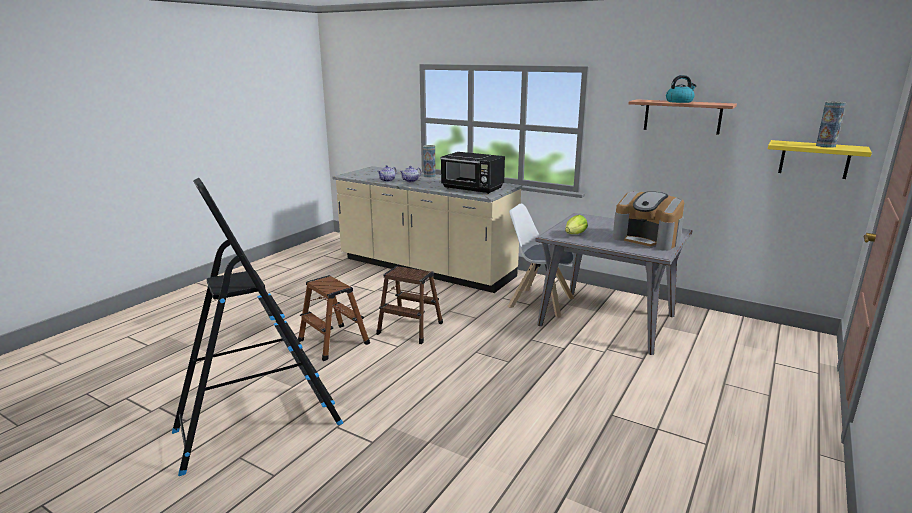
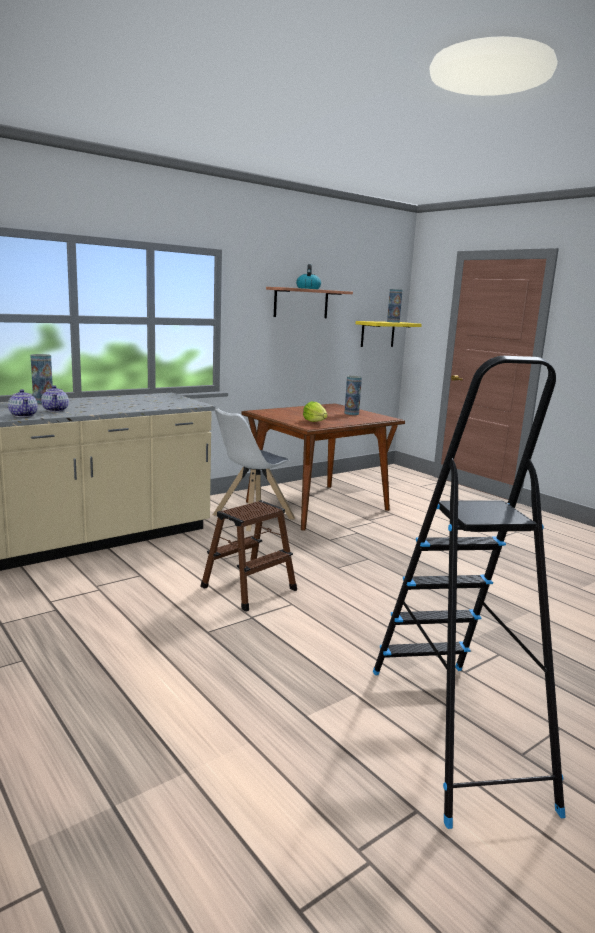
camera: 70 degrees left, 5 degrees down
brown step ladder [298,275,370,361] -> none
black microwave [440,152,505,194] -> none
grey dining table [535,213,692,355] -> brown dining table [242,403,405,530]
coffee machine [613,191,684,251] -> vase [344,376,362,415]

